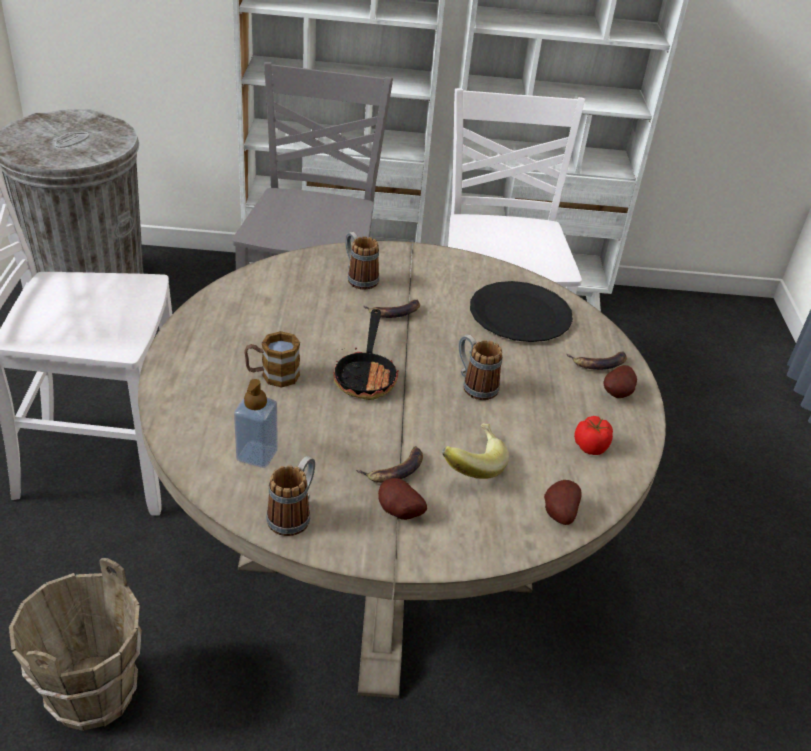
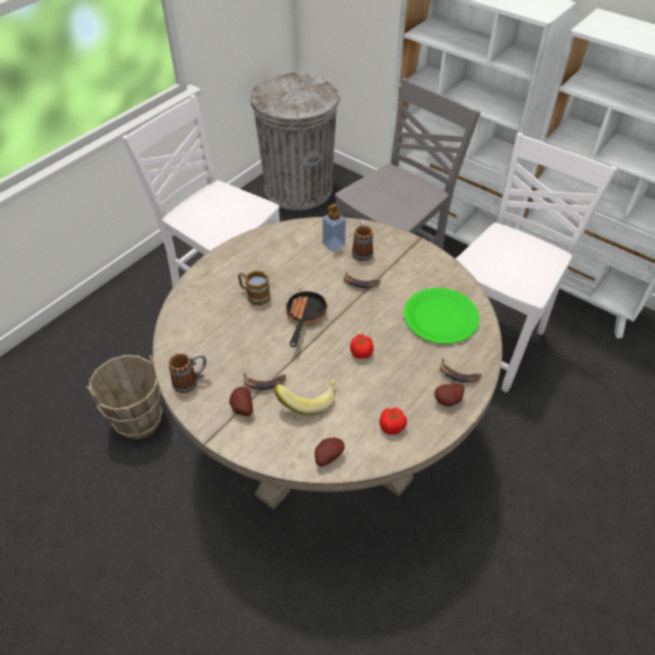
camera: 40 degrees right, 10 degrees up
soap dispenser [234,379,278,468] -> soap dispenser moved to [322,203,346,252]
frying pan [333,309,399,400] -> frying pan turned 150 degrees clockwise [285,284,328,347]
mug [459,334,502,400] -> tomato [350,334,374,359]
black plate [470,281,573,342] -> green plate [404,288,480,344]

